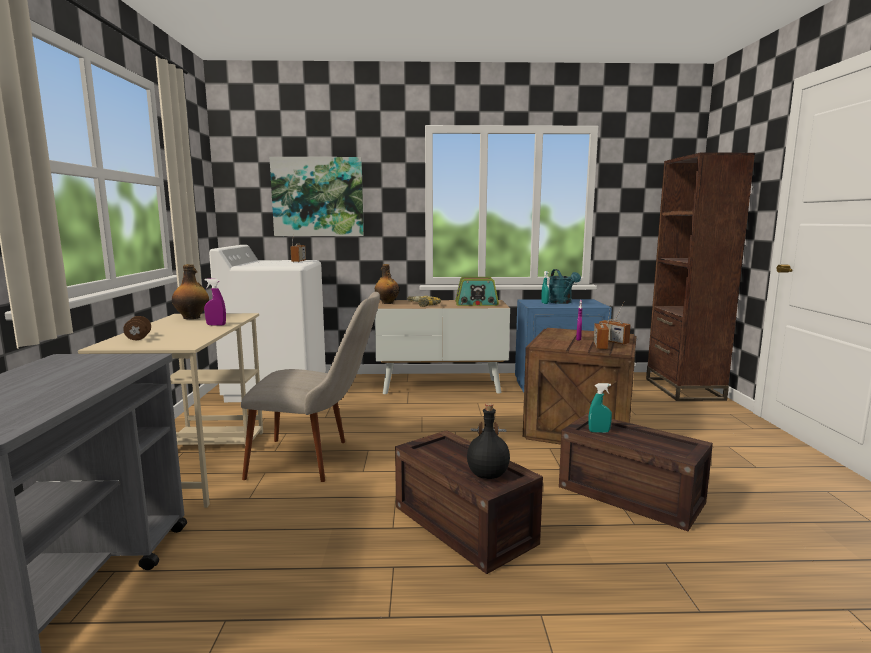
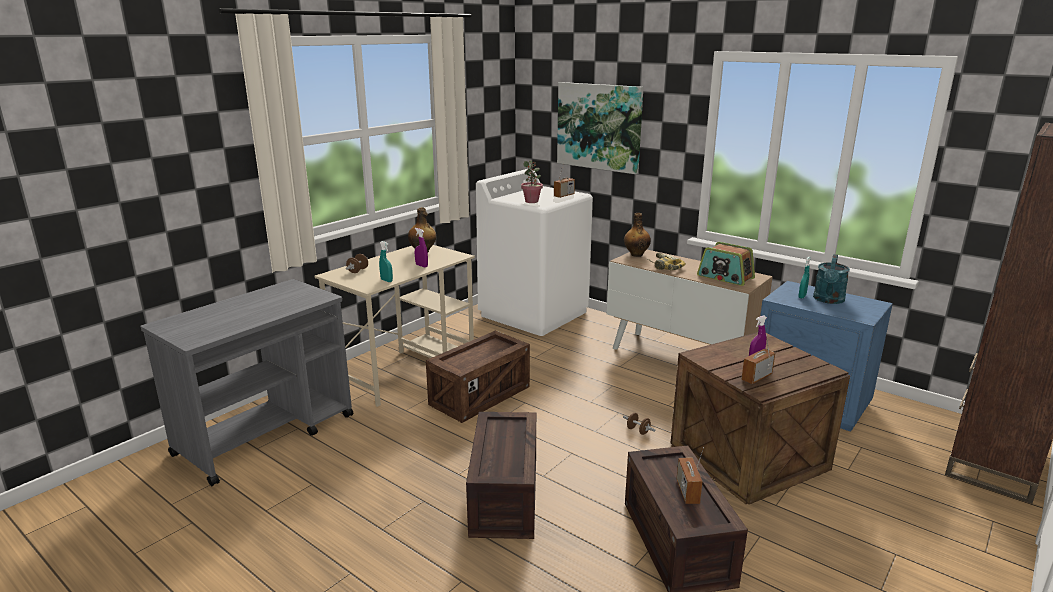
camera: 40 degrees right, 10 degrees up
beige chair [241,292,380,482] -> crate [426,331,530,423]
black bottle [467,403,510,479] -> none
turquoise spray bottle [588,383,612,433] -> turquoise spray bottle moved to [379,241,393,282]
radio [599,301,631,345] -> radio moved to [676,447,704,504]
none -> potted plant [521,160,543,203]

